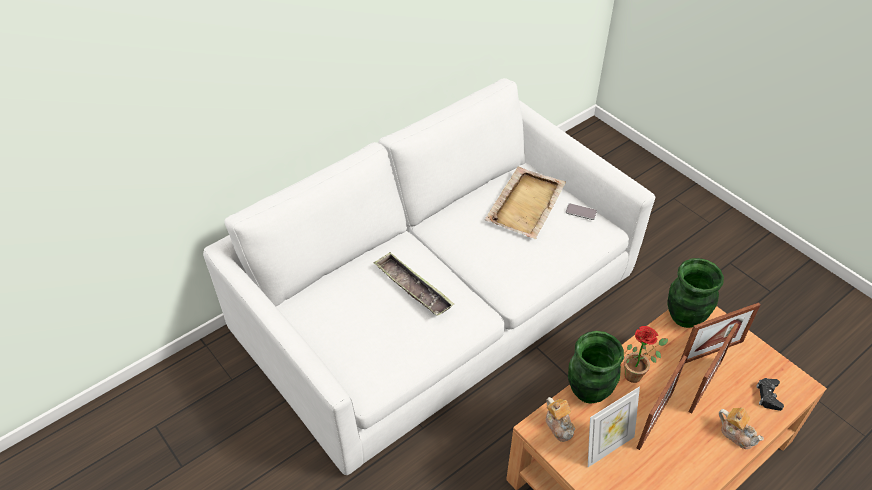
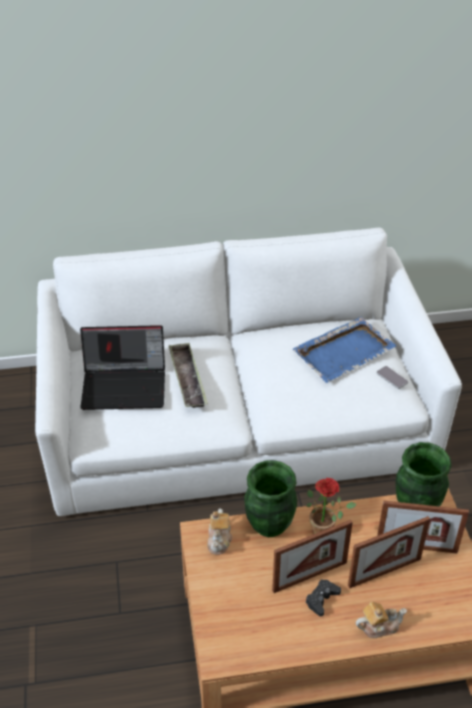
camera: 30 degrees right, 5 degrees down
beige tray [485,166,566,239] -> blue tray [293,317,396,383]
picture frame [588,387,640,467] -> none
teapot [719,408,764,449] -> teapot turned 90 degrees counterclockwise [356,602,407,638]
black game controller [756,378,784,411] -> black game controller moved to [305,579,341,616]
none -> laptop [80,325,165,410]

